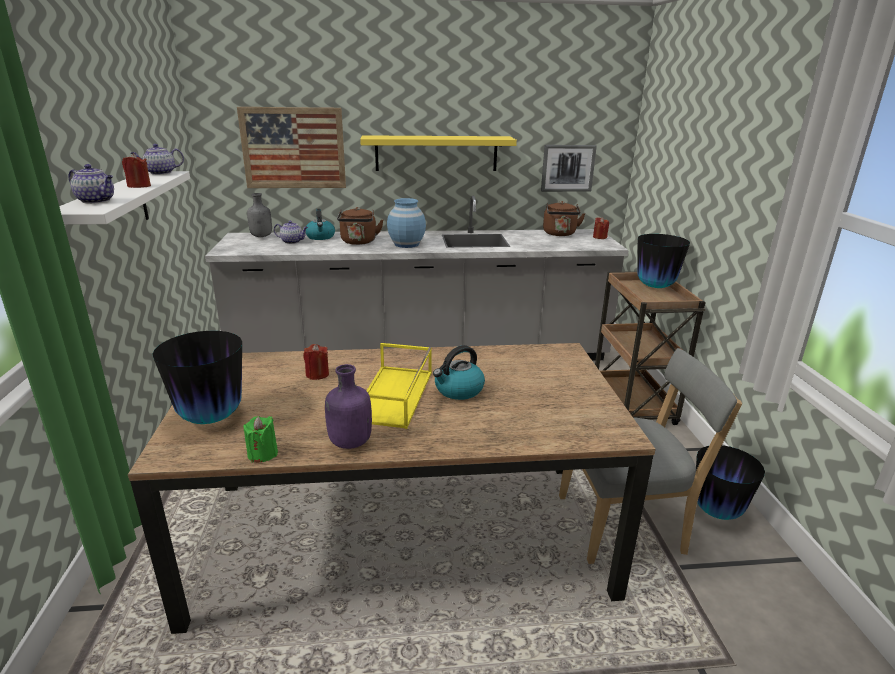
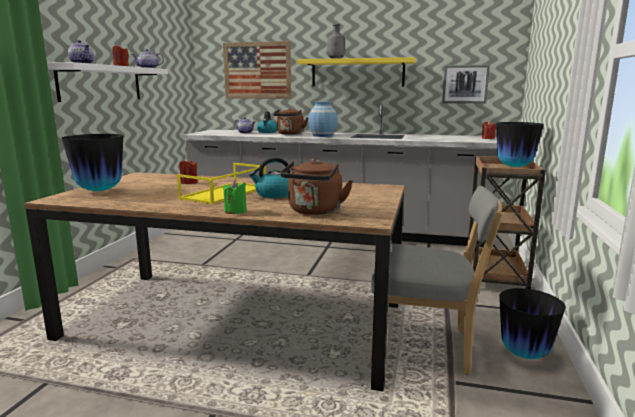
camera: 20 degrees right, 10 degrees down
green candle [243,416,278,463] -> green candle moved to [223,180,247,214]
grey bottle [247,193,272,237] -> grey bottle moved to [328,24,345,59]
purple bottle [325,364,372,449] -> none
brown kettle [543,201,586,236] -> brown kettle moved to [280,159,353,215]

